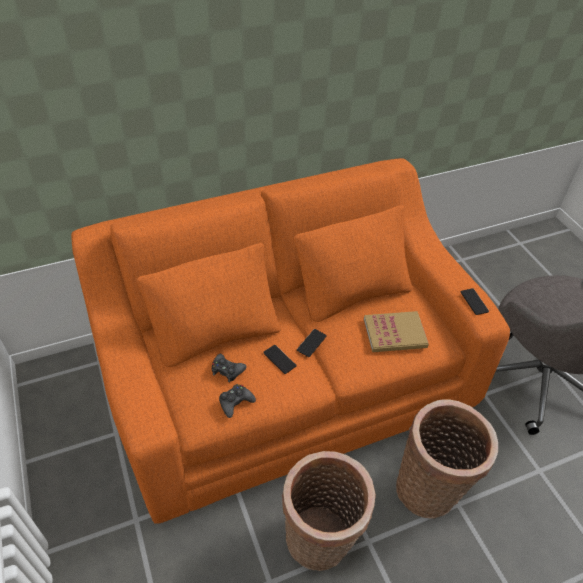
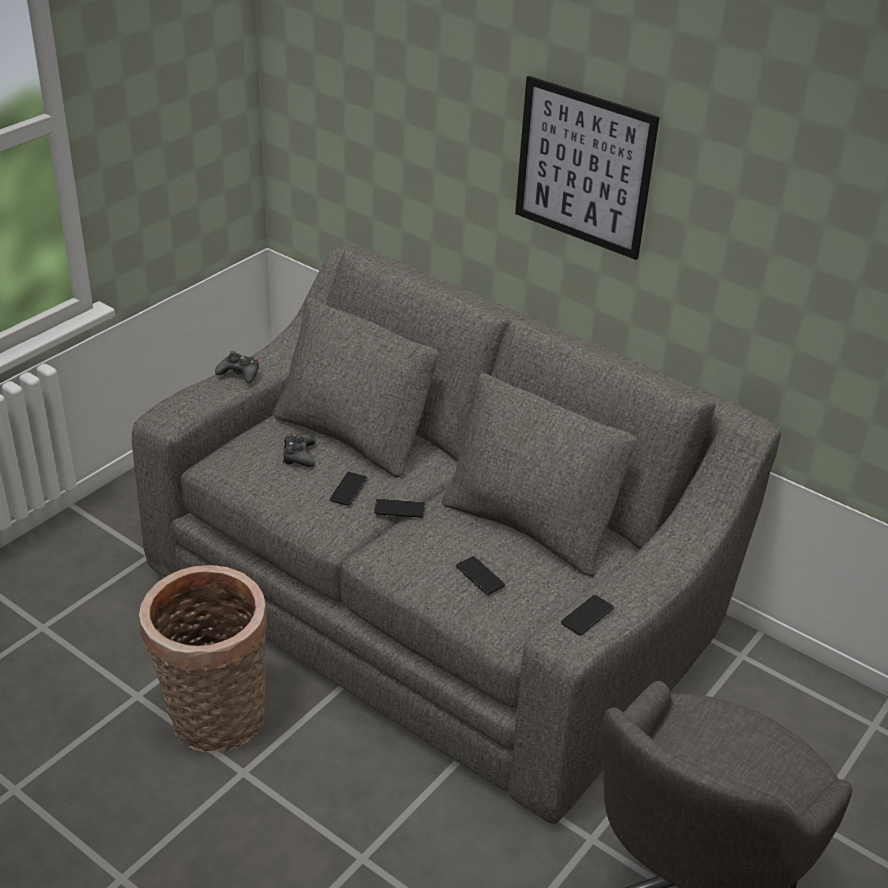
camera: 60 degrees right, 10 degrees down
orange sofa [71,158,510,524] -> grey sofa [132,245,781,824]
black game controller [219,384,256,418] -> black game controller moved to [215,351,259,383]
book [364,311,429,352] -> phone [456,556,505,595]
basket [396,399,498,519] -> none
none -> picture [515,76,660,260]

